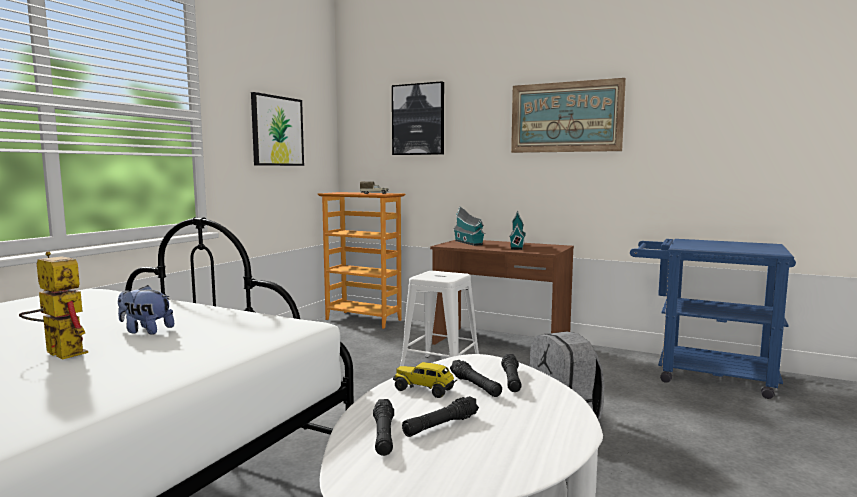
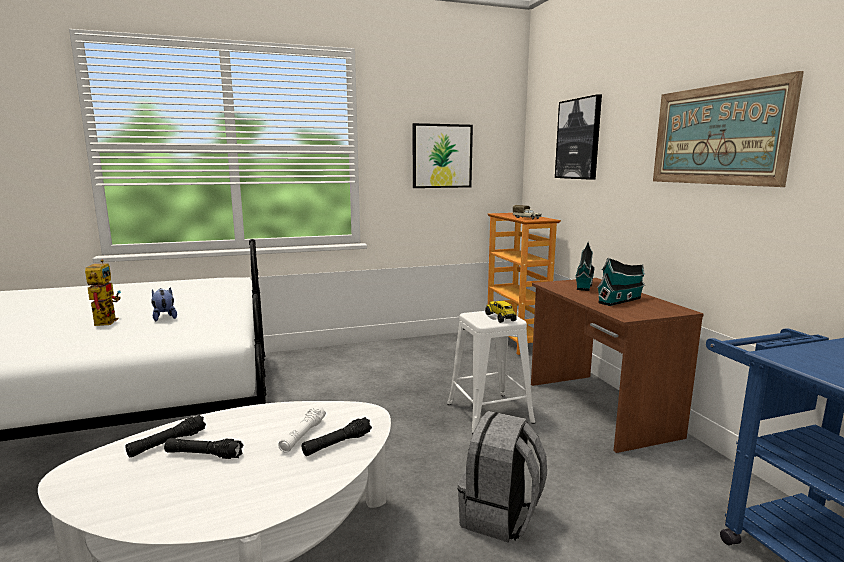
camera: 45 degrees right, 5 degrees up
toy truck [393,362,457,398] -> toy truck moved to [485,301,517,323]
black flashlight [450,360,502,397] -> white flashlight [278,406,326,453]

